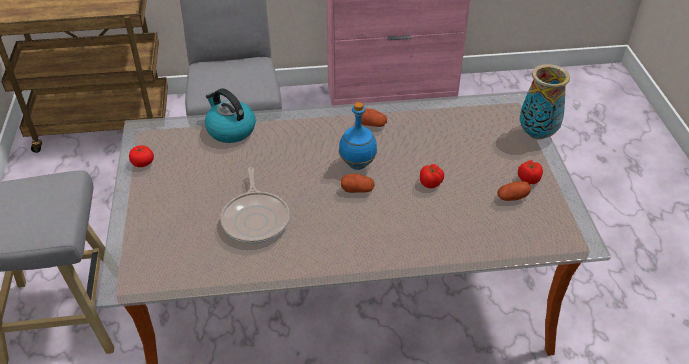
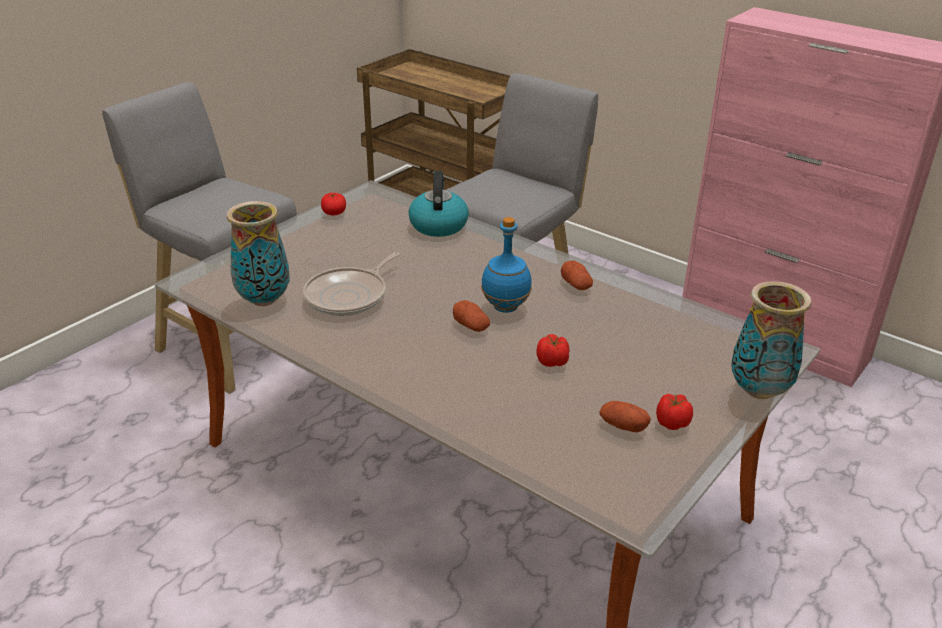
camera: 45 degrees right, 10 degrees down
none -> vase [226,201,290,306]

